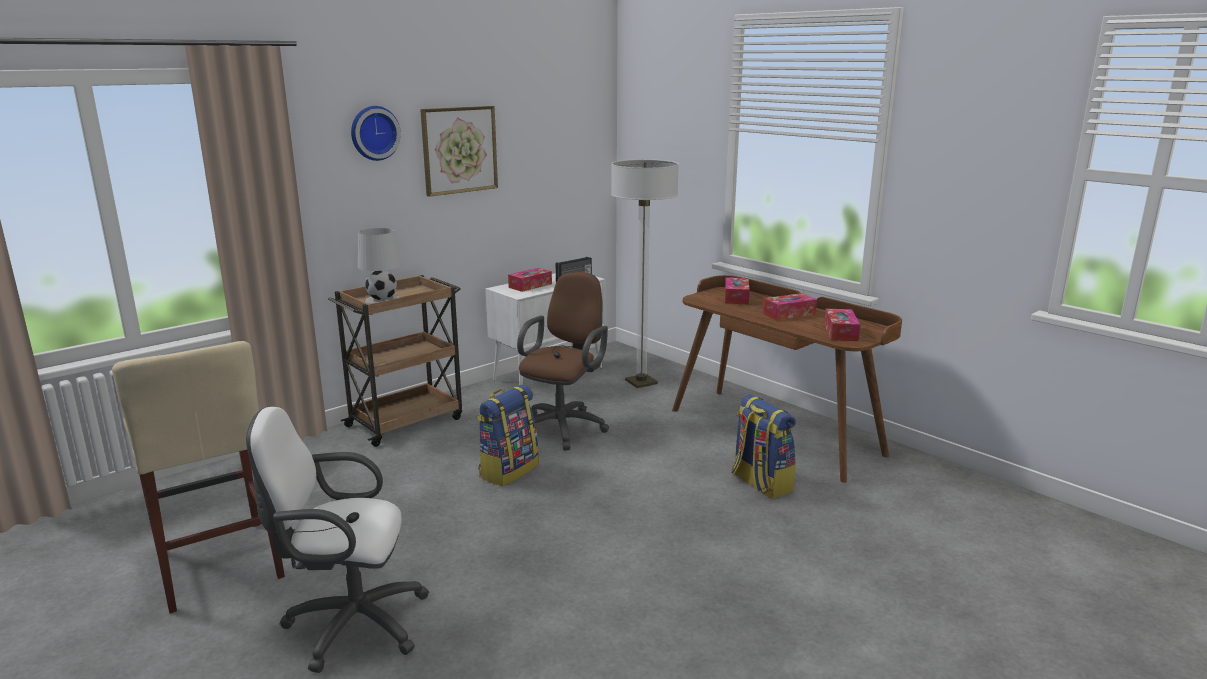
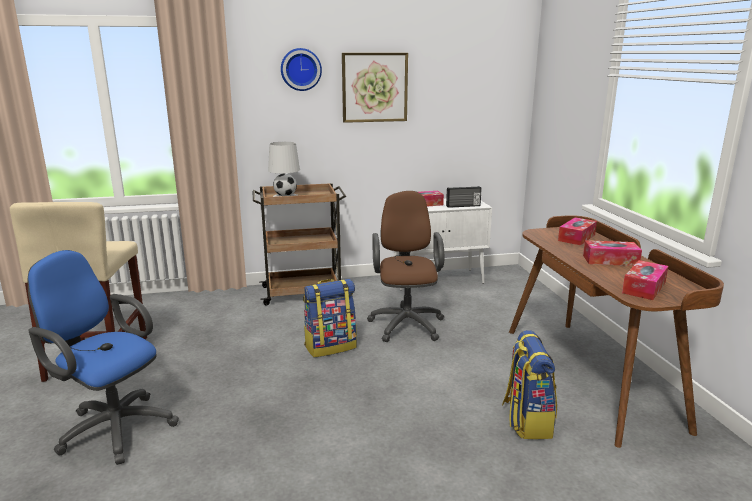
camera: 30 degrees right, 0 degrees up
white office chair [246,407,429,673] -> blue office chair [28,250,179,465]
brown office chair [517,272,609,450] -> brown office chair turned 60 degrees counterclockwise [367,191,444,342]
floor lamp [611,159,679,388] -> none

